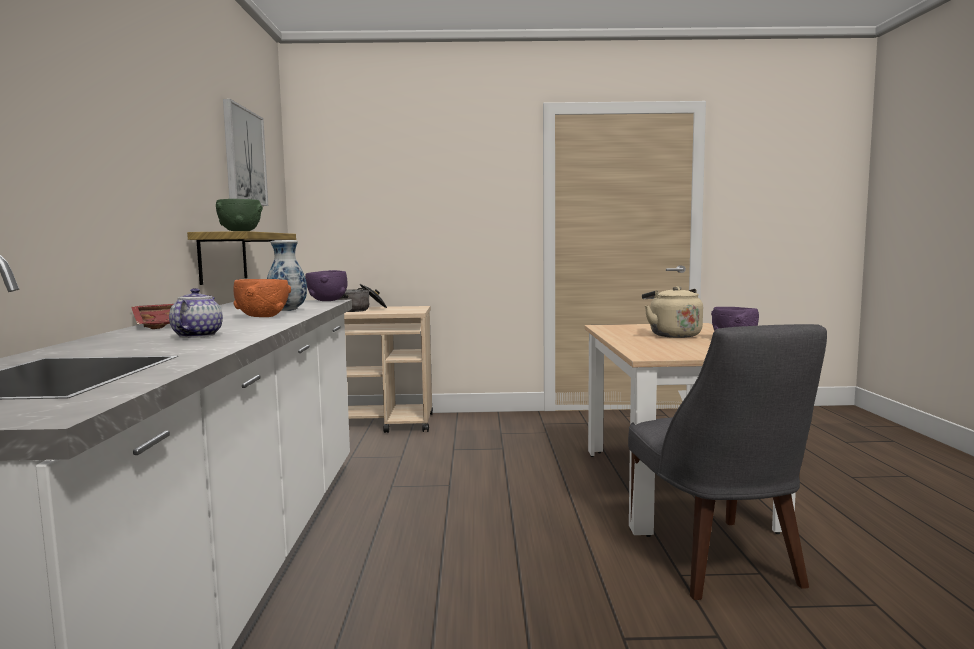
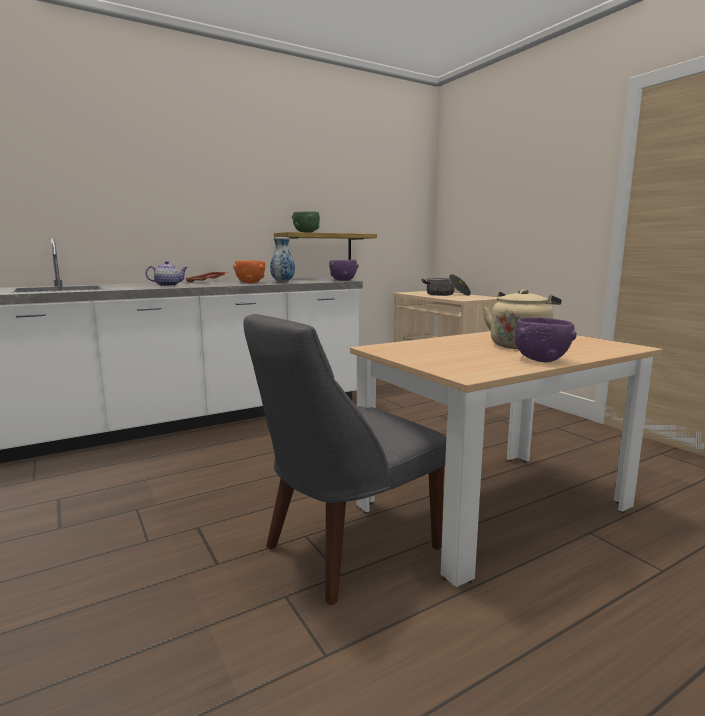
camera: 60 degrees right, 5 degrees up
picture [223,99,268,206] -> none

